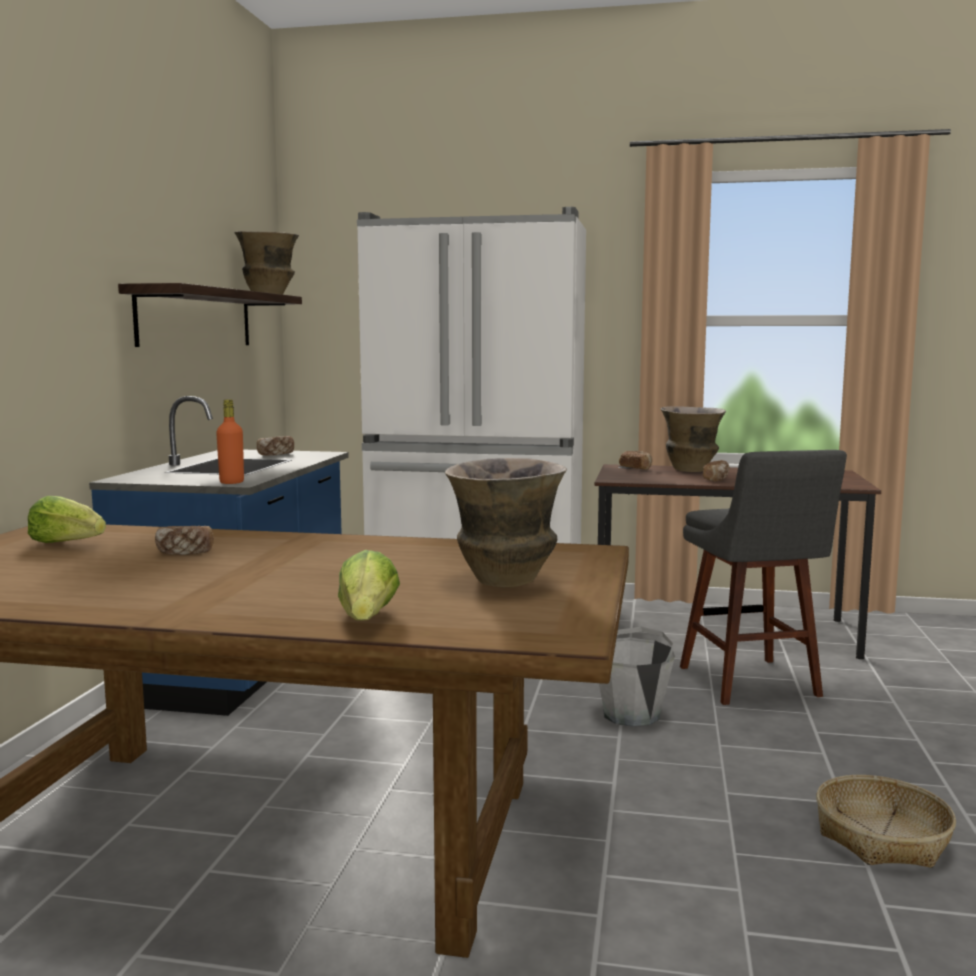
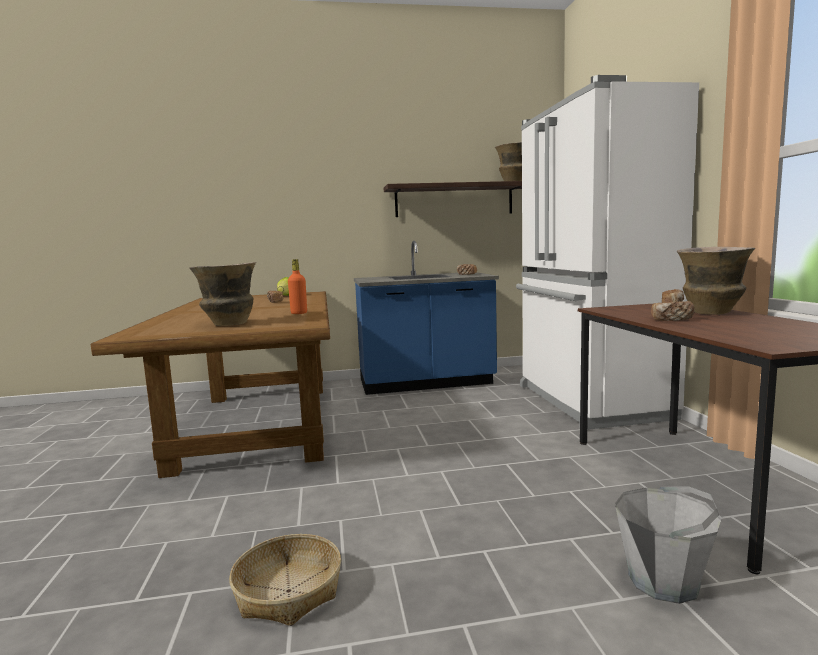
camera: 70 degrees right, 0 degrees up
orange bottle [216,399,244,484] -> orange bottle moved to [288,259,307,314]
lettuce [338,550,400,621] -> none
grey bucket [599,627,675,727] -> grey bucket moved to [615,486,722,604]
grey stool [680,450,847,705] -> none

